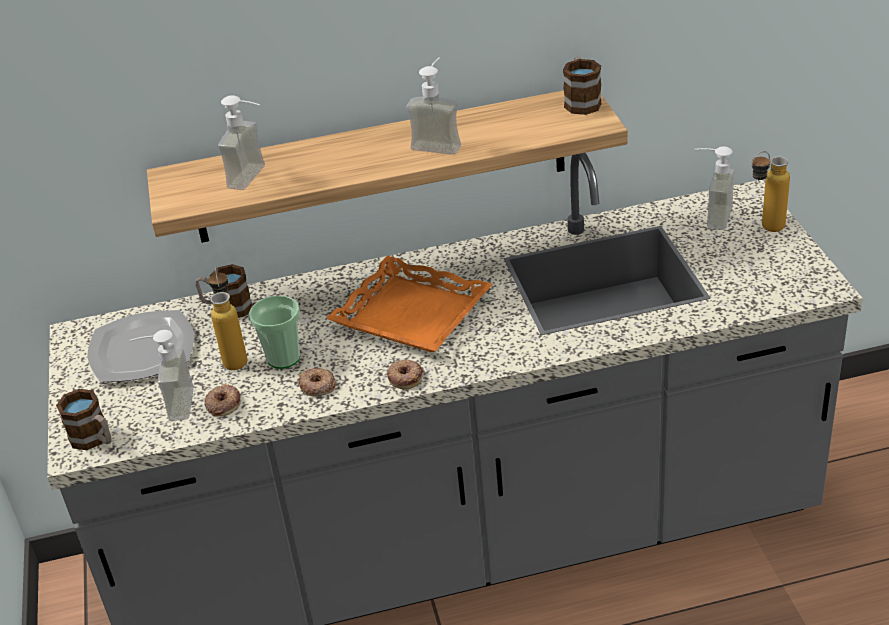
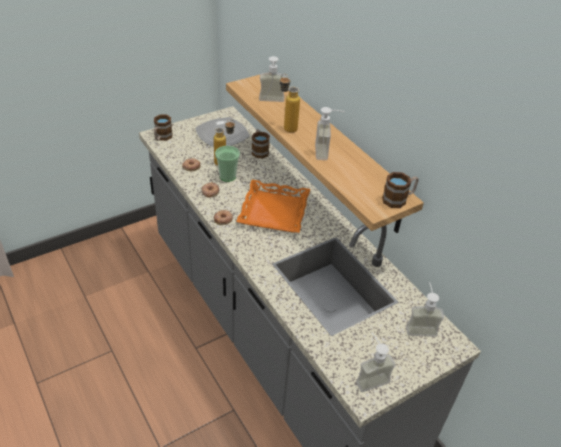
camera: 65 degrees right, 5 degrees up
soap dispenser [130,330,194,421] -> soap dispenser moved to [356,332,396,392]
bottle [752,151,790,232] -> bottle moved to [280,74,300,133]

